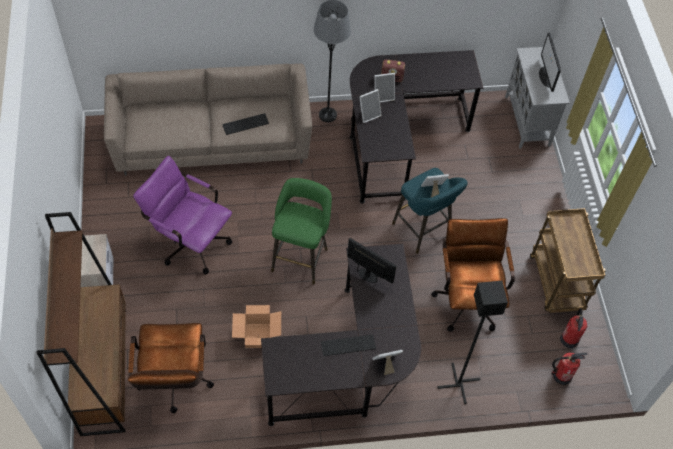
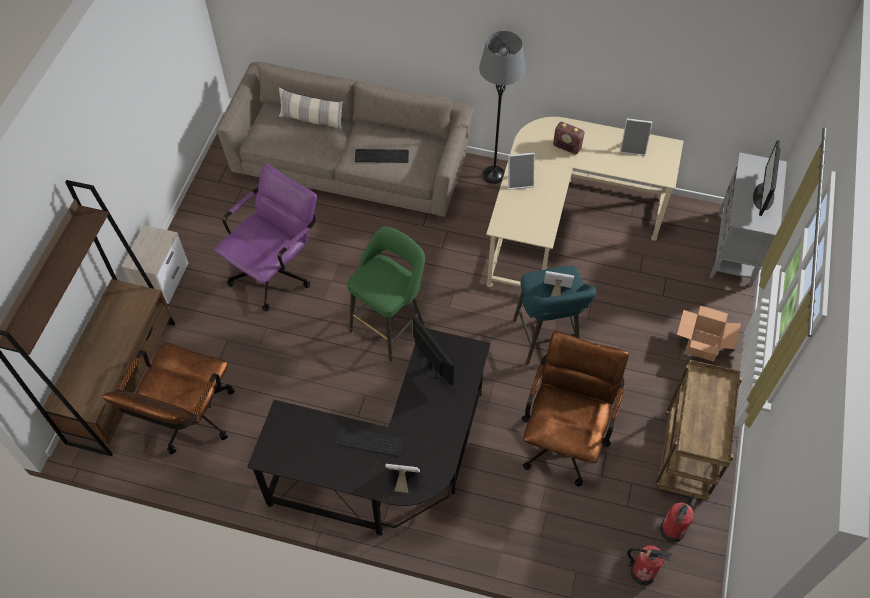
camera: 25 degrees right, 0 degrees up
purple office chair [133,156,233,275] -> purple office chair turned 75 degrees clockwise [214,163,317,311]
cardboard box [232,305,281,348] -> cardboard box moved to [677,306,741,362]
black desk [350,50,483,204] -> beige desk [486,117,684,287]
picture frame [374,73,395,102] -> picture frame moved to [620,118,652,156]
black floor lamp [437,281,508,404] -> none
none -> pillow [279,87,343,130]

